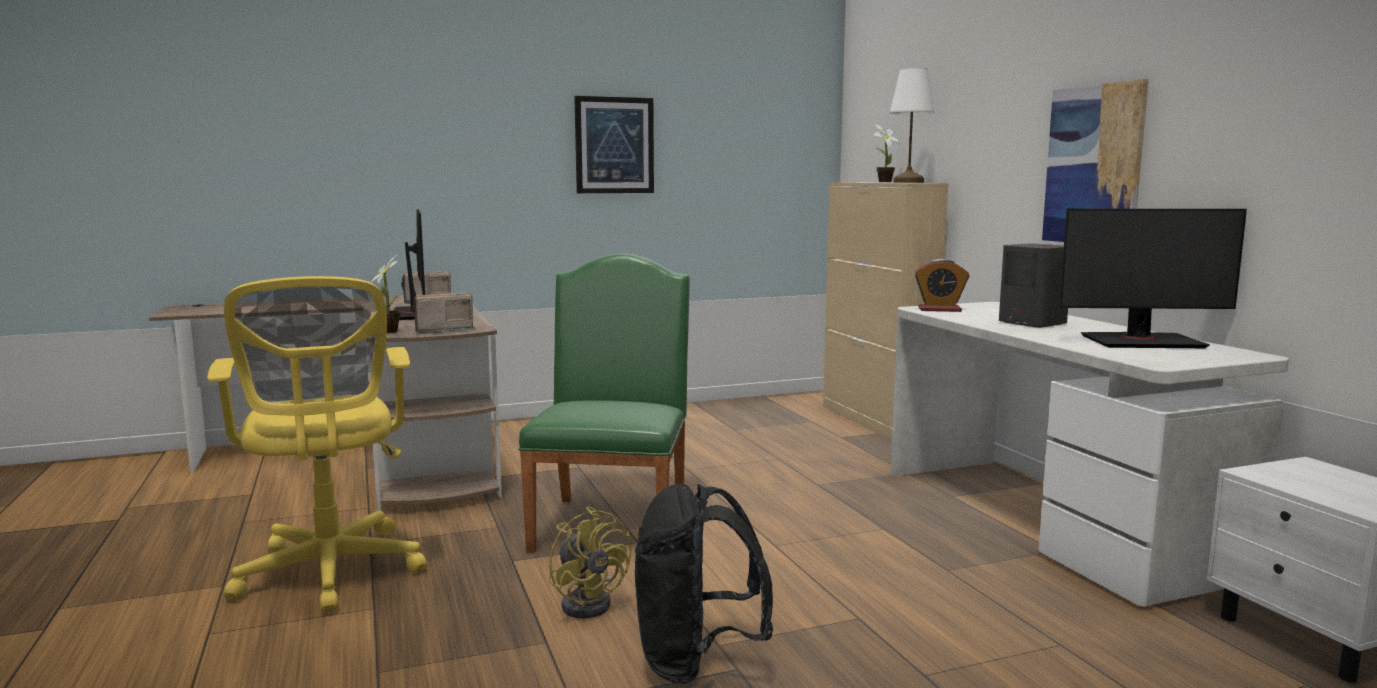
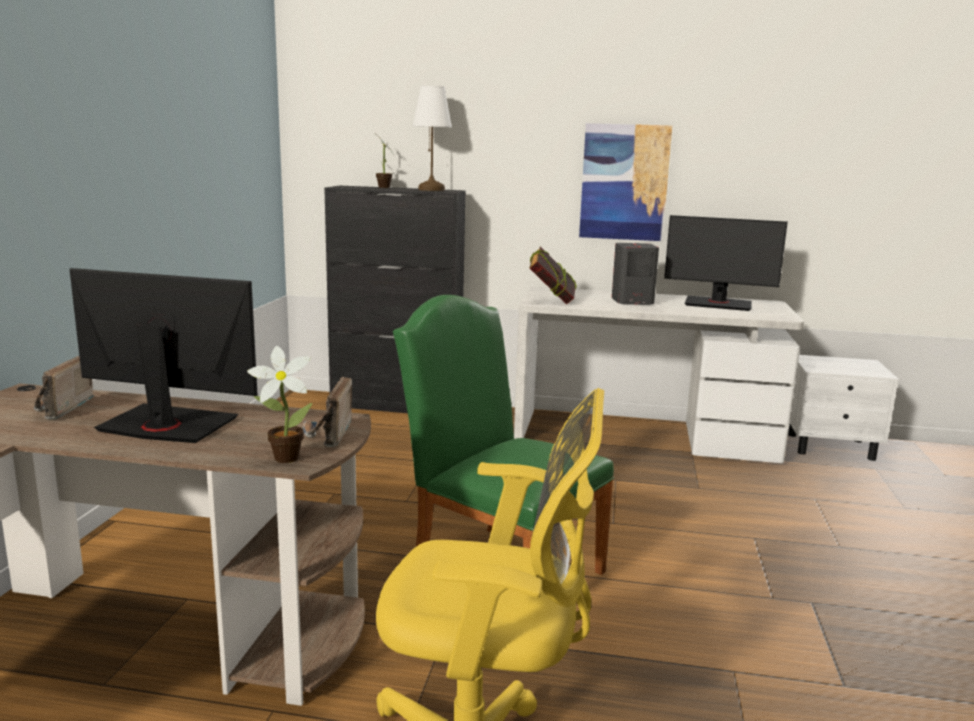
camera: 60 degrees left, 5 degrees up
yellow fan [549,507,632,618] -> none
picture [574,96,654,193] -> none
black backpack [635,484,773,684] -> none
beige cabinet [823,182,948,440] -> black cabinet [324,186,466,413]
alarm clock [914,259,969,312] -> book [530,246,576,304]
monitor [1059,209,1247,348] -> monitor turned 75 degrees clockwise [664,215,788,311]

